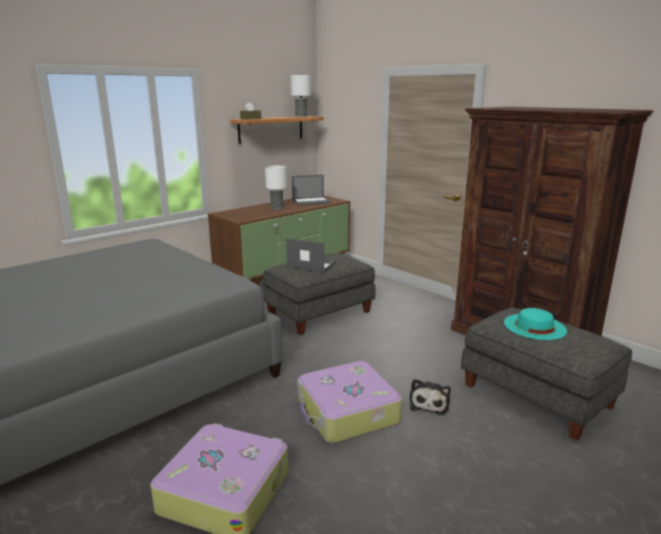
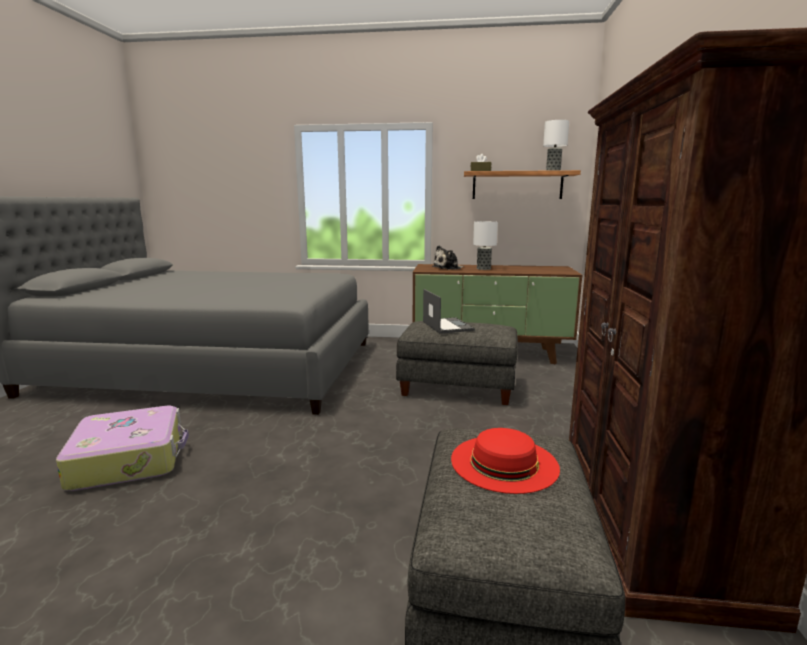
camera: 50 degrees right, 5 degrees down
laptop [292,175,331,206] -> none
suitcase [297,361,402,443] -> none
plush toy [409,379,451,415] -> plush toy moved to [432,246,464,270]
turquoise hat [504,308,567,340] -> red hat [451,428,560,494]

